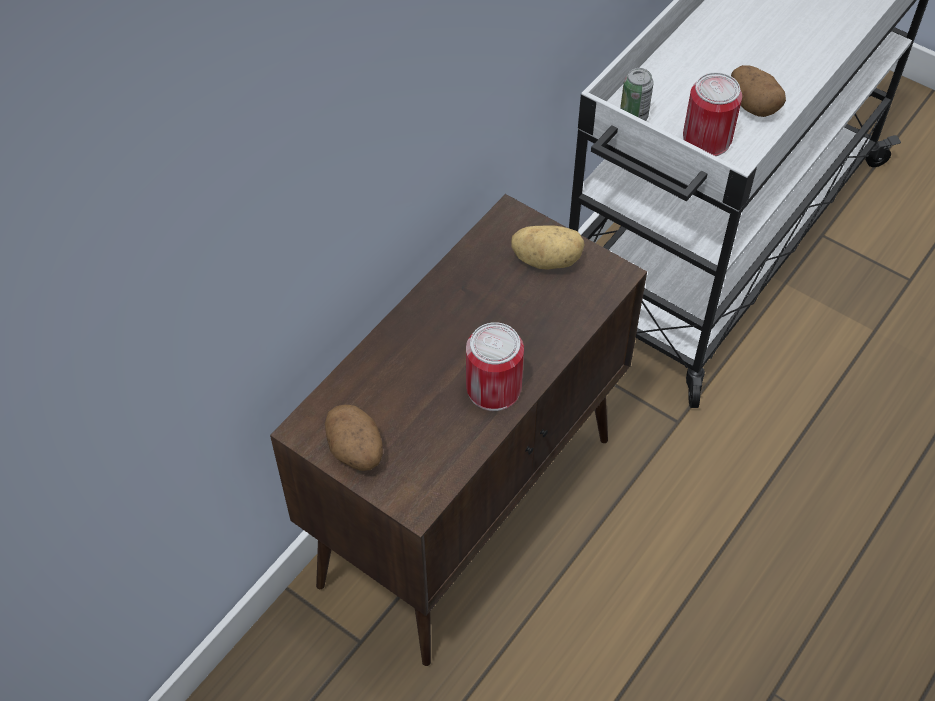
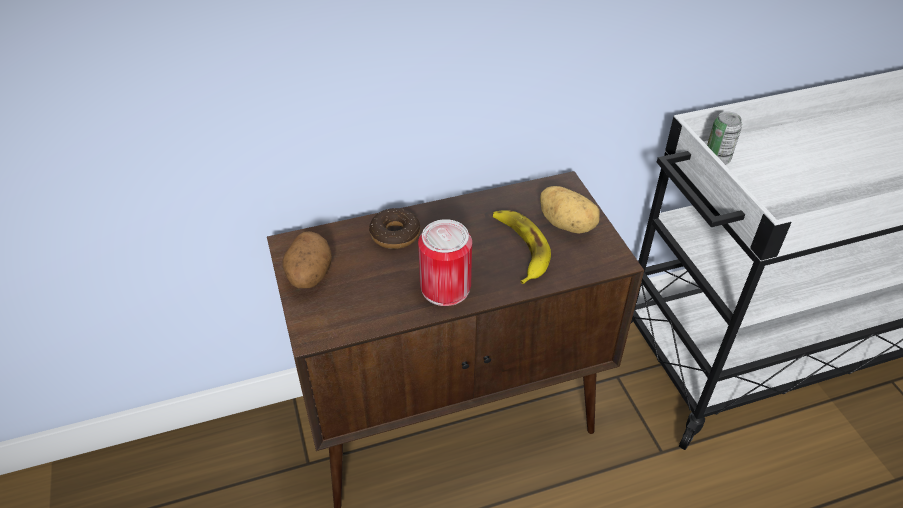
camera: 35 degrees right, 10 degrees down
can [683,72,742,156] -> none
potato [731,65,786,117] -> none
none -> donut [369,208,420,249]
none -> banana [493,210,551,284]

